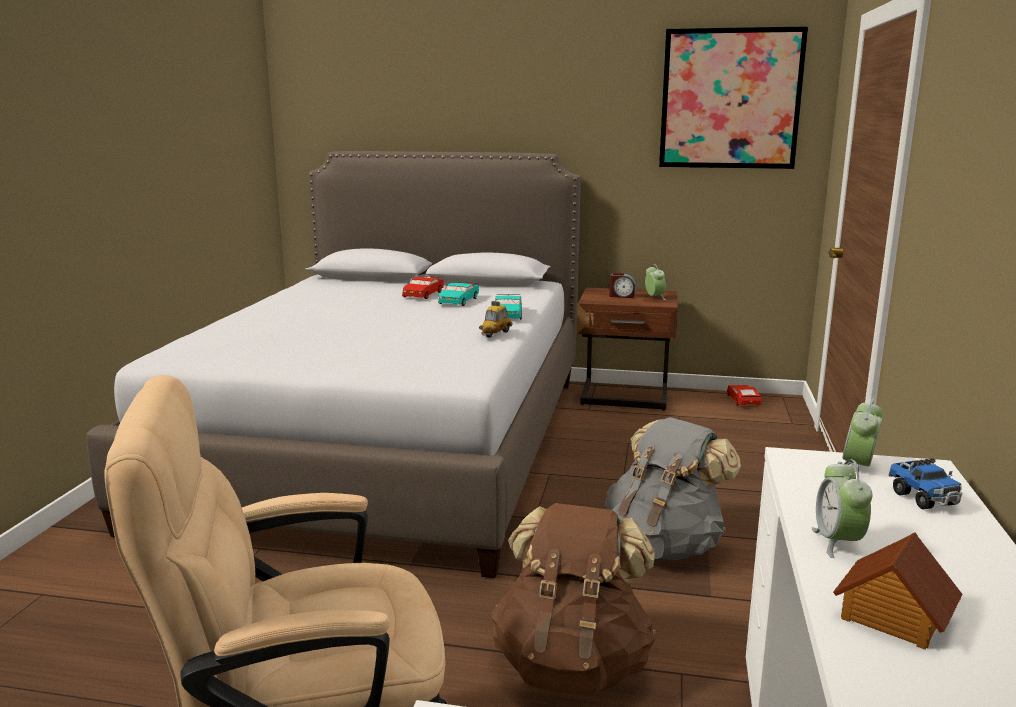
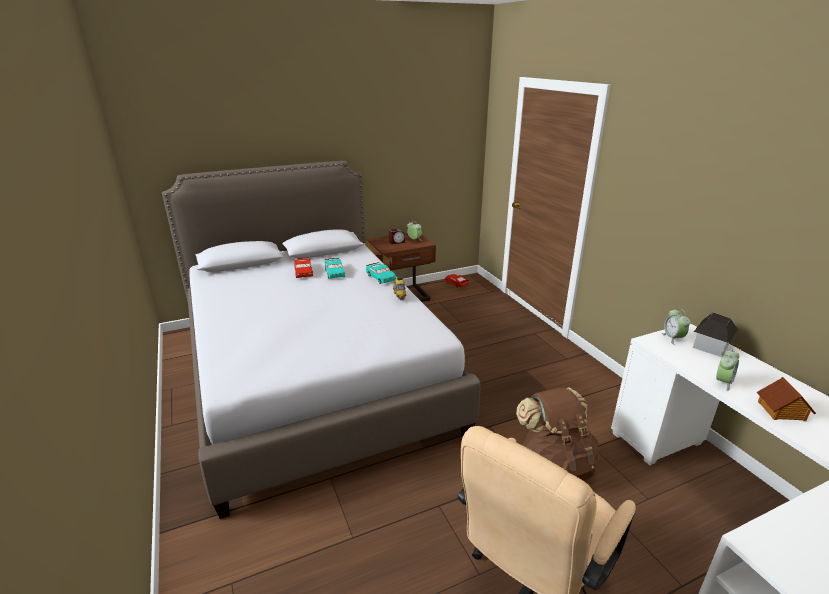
camera: 35 degrees left, 10 degrees up
grey backpack [605,417,741,560] -> none
picture [659,26,808,169] -> none
alarm clock [812,459,873,558] -> alarm clock turned 105 degrees counterclockwise [716,349,739,391]
toy truck [889,458,963,510] -> toy house [693,312,738,357]

